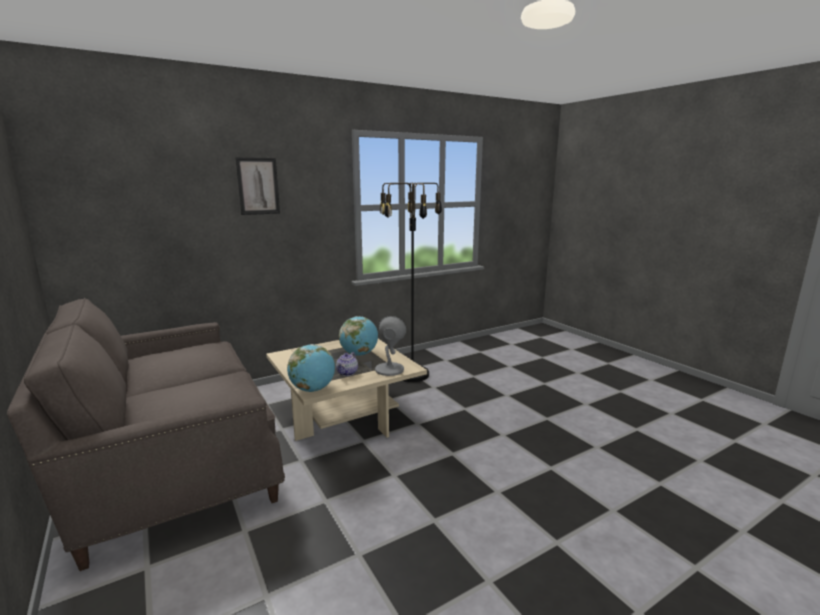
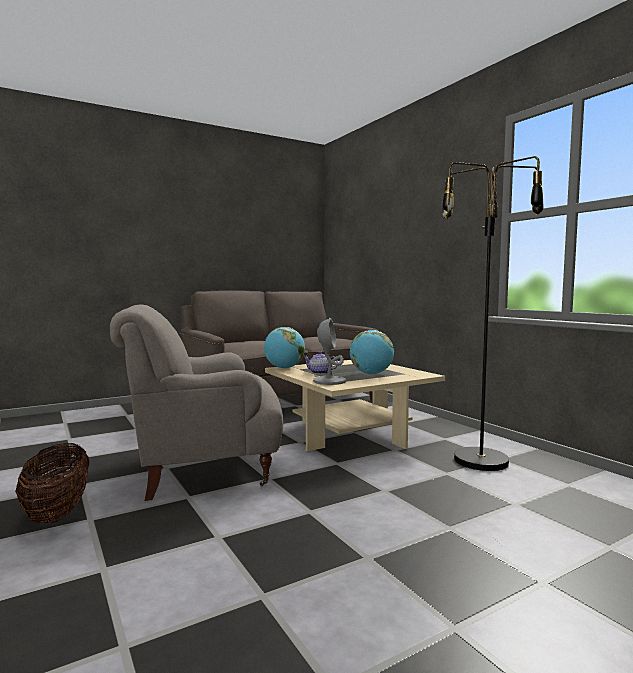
camera: 90 degrees right, 10 degrees down
picture [235,157,280,215] -> none
none -> basket [15,443,89,524]
none -> grey armchair [110,304,283,501]

